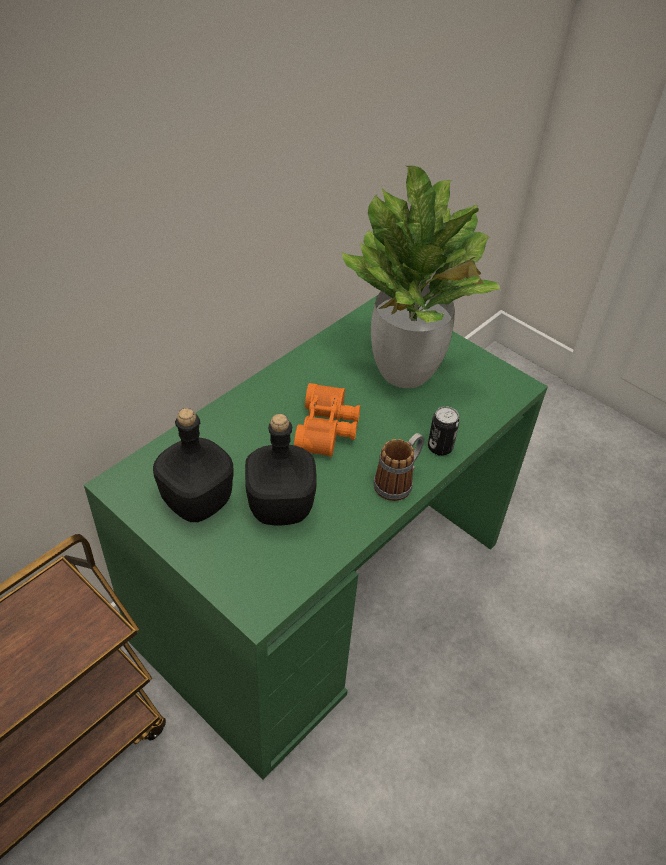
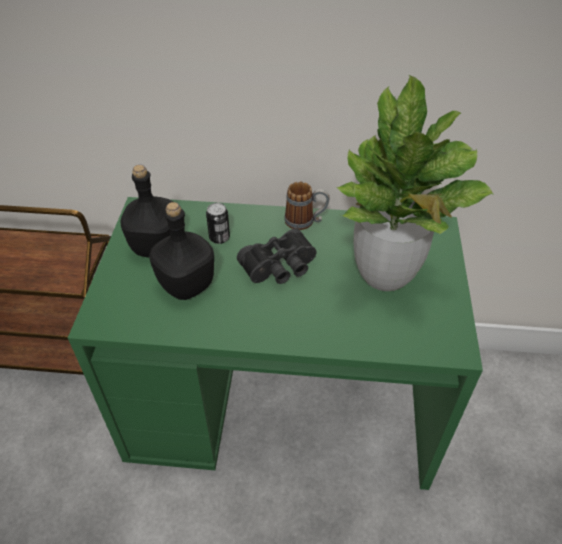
camera: 55 degrees right, 0 degrees up
orange binoculars [294,383,360,457] -> black binoculars [237,228,317,284]
mug [373,433,424,501] -> mug moved to [284,181,329,230]
can [428,406,460,456] -> can moved to [206,203,230,244]

